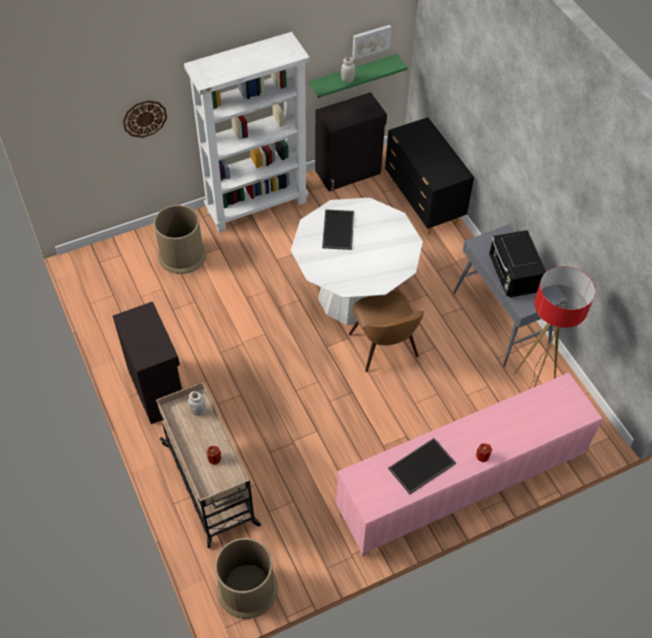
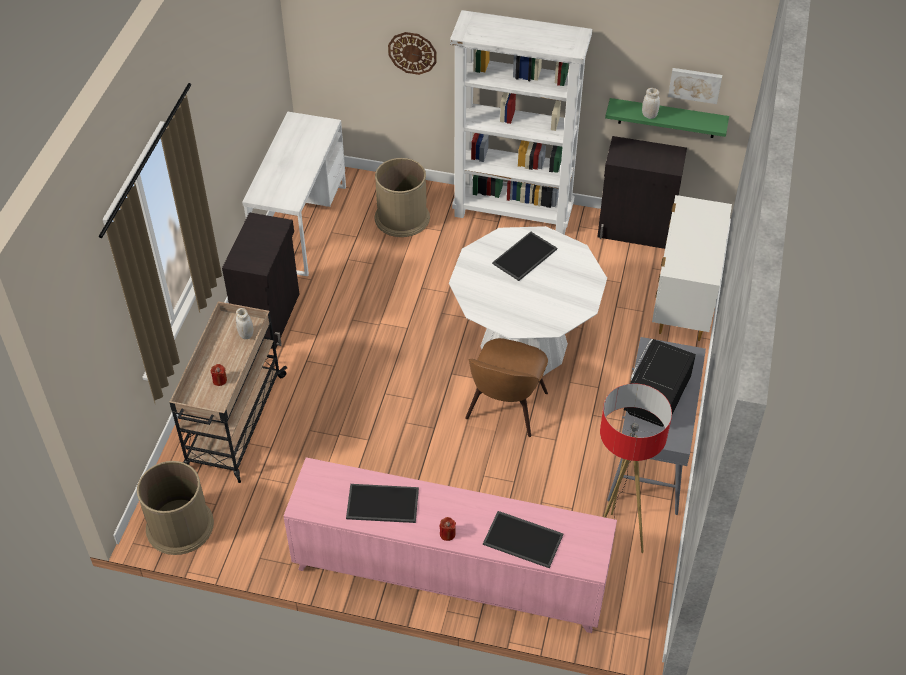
camera: 40 degrees right, 5 degrees down
black dresser [385,117,474,235] -> white dresser [652,195,732,341]
none -> white desk [242,111,346,276]
none -> tray [483,511,563,568]

